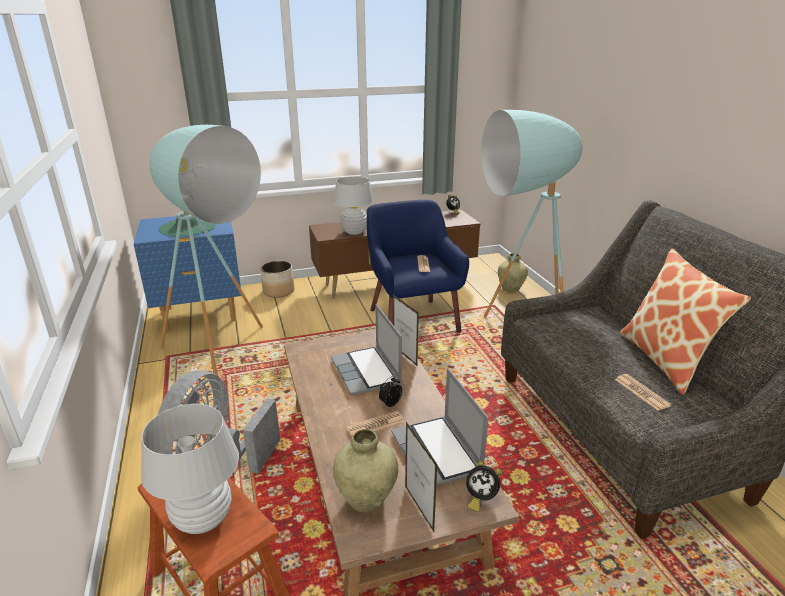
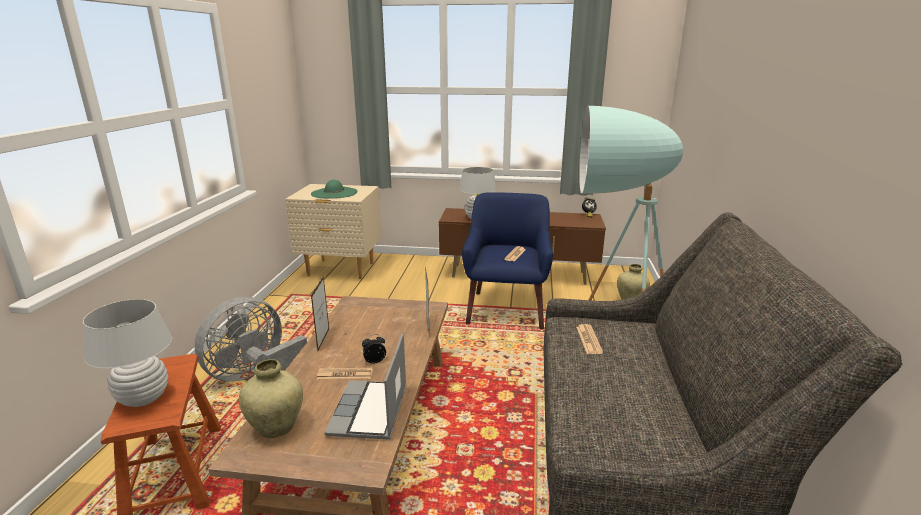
camera: 25 degrees right, 5 degrees down
blue nightstand [133,216,241,331] -> beige nightstand [285,184,382,279]
turquoise floor lamp [149,125,263,376] -> none
planter [260,261,294,298] -> none
laptop [331,304,402,396] -> none
picture frame [405,422,438,532] -> picture frame moved to [311,276,329,351]
alarm clock [466,461,501,512] -> none
newspaper [615,374,671,411] -> newspaper moved to [576,324,603,354]
pillow [620,249,751,395] -> none

